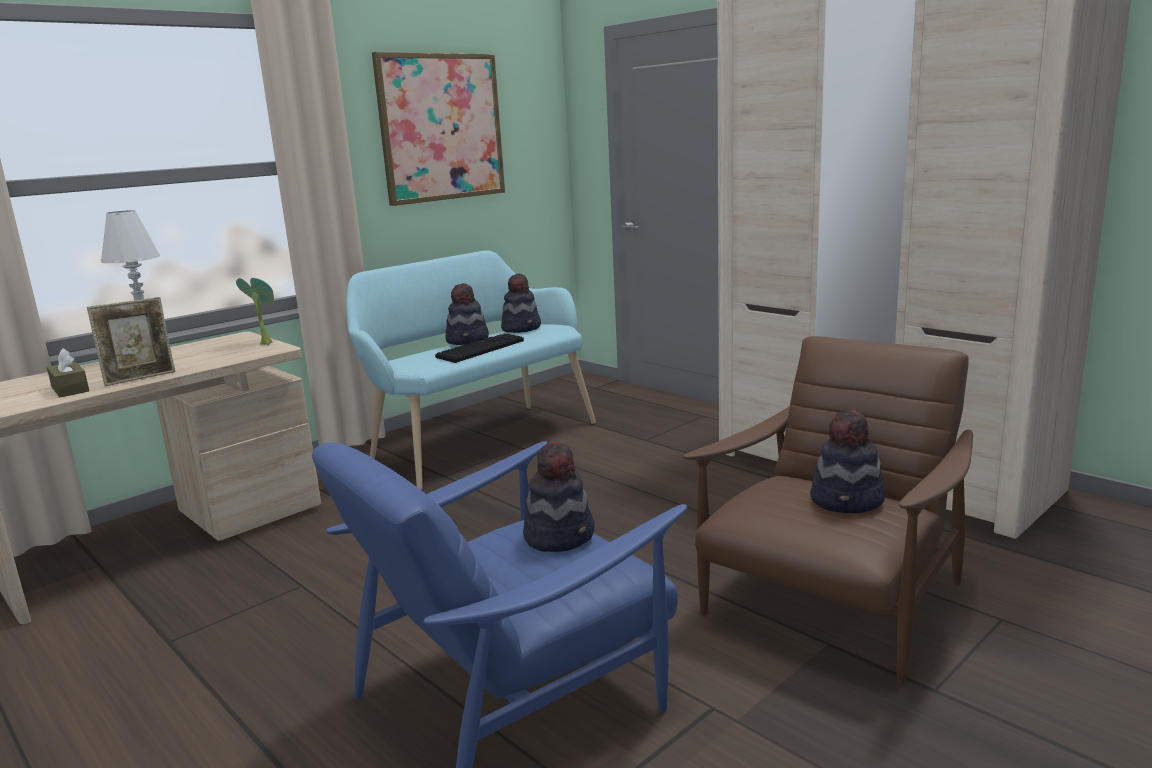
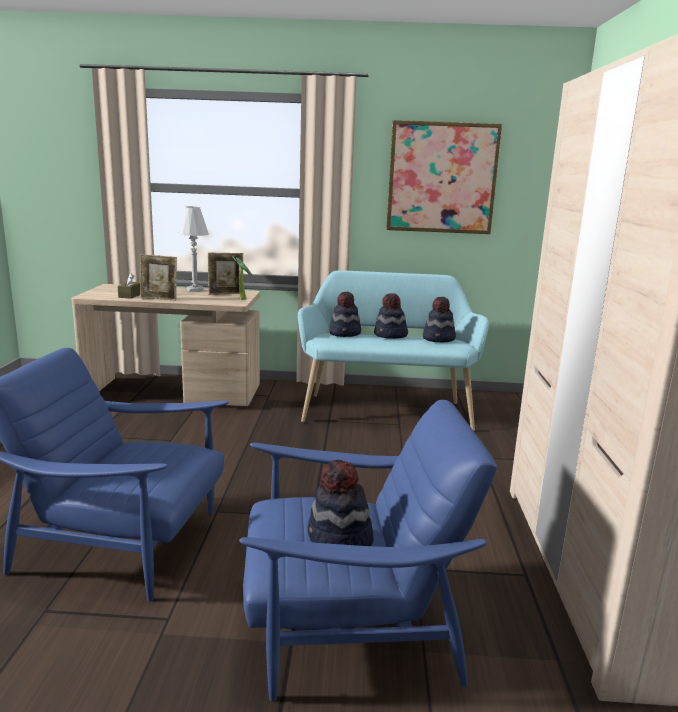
camera: 45 degrees right, 0 degrees up
keyboard [435,333,524,363] -> none
hat [523,441,595,552] -> hat moved to [329,292,361,337]
brown armchair [683,336,973,685] -> blue armchair [239,400,497,702]
none -> picture frame [208,253,243,295]

